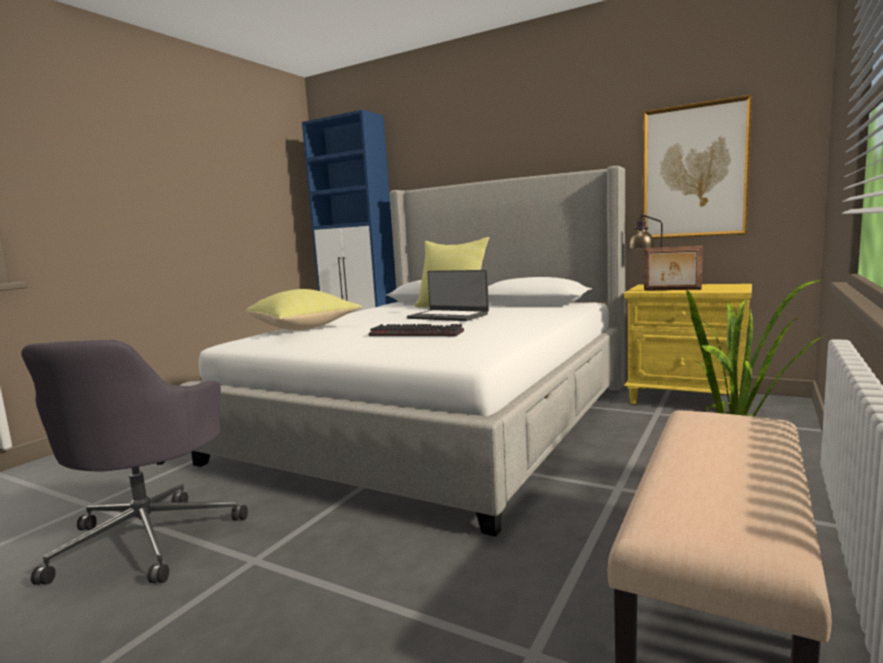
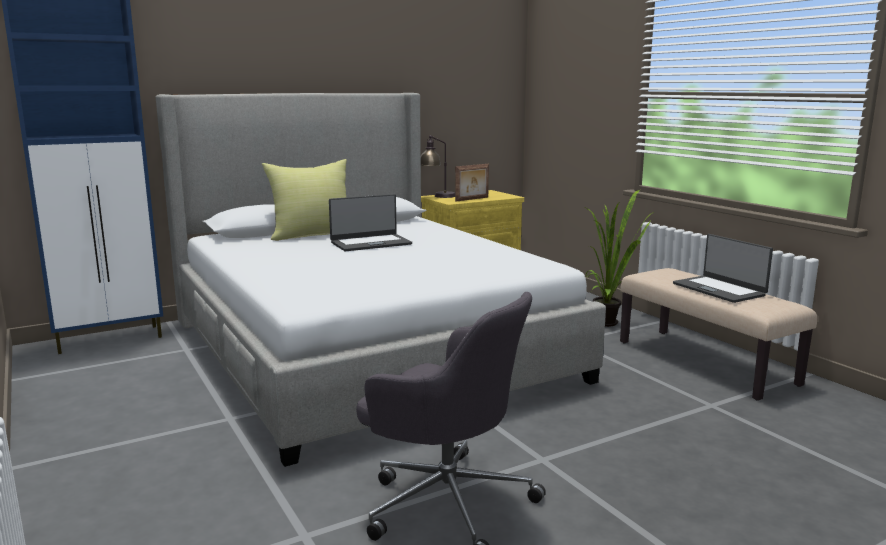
camera: 60 degrees left, 5 degrees up
yellow pillow [246,289,362,330] -> none
keyboard [369,324,464,336] -> none
picture [643,94,752,239] -> none
none -> laptop [673,234,773,303]

